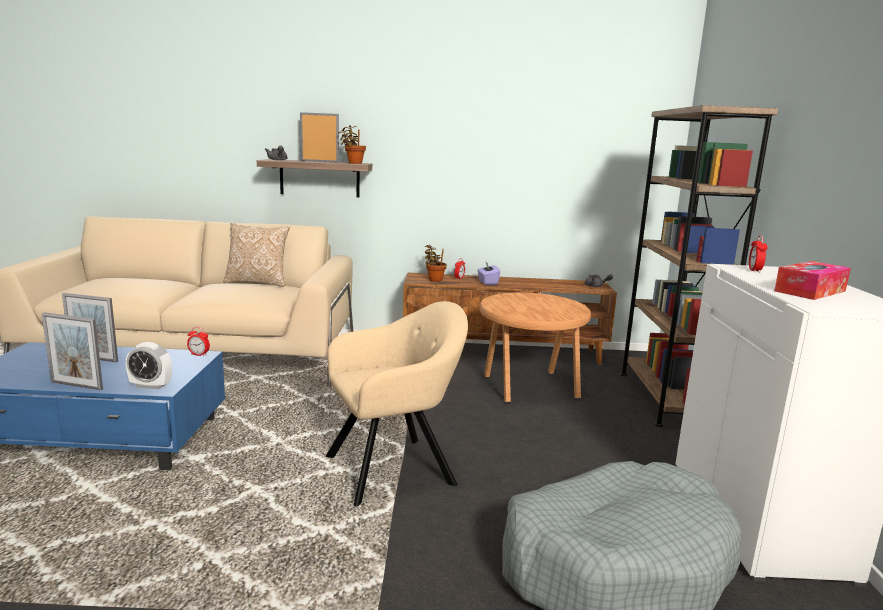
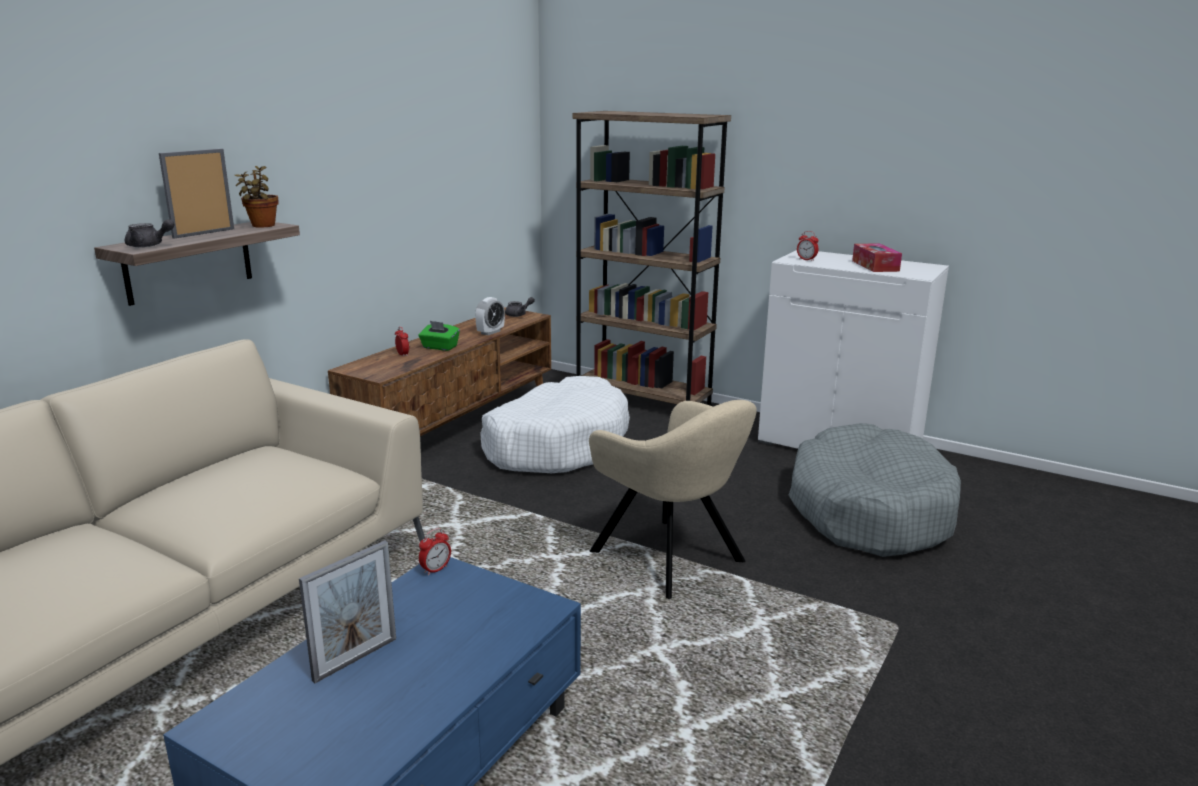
camera: 60 degrees left, 5 degrees up
picture frame [41,312,103,390] -> none
alarm clock [126,342,172,389] -> alarm clock moved to [475,297,505,336]
pillow [224,223,290,287] -> none
beige armchair [326,301,468,507] -> beige armchair turned 135 degrees clockwise [589,400,757,599]
potted plant [425,244,447,282] -> none
purple tissue box [477,262,500,285] -> green tissue box [418,321,460,351]
brown side table [479,293,591,402] -> white dog bed [480,376,630,473]

